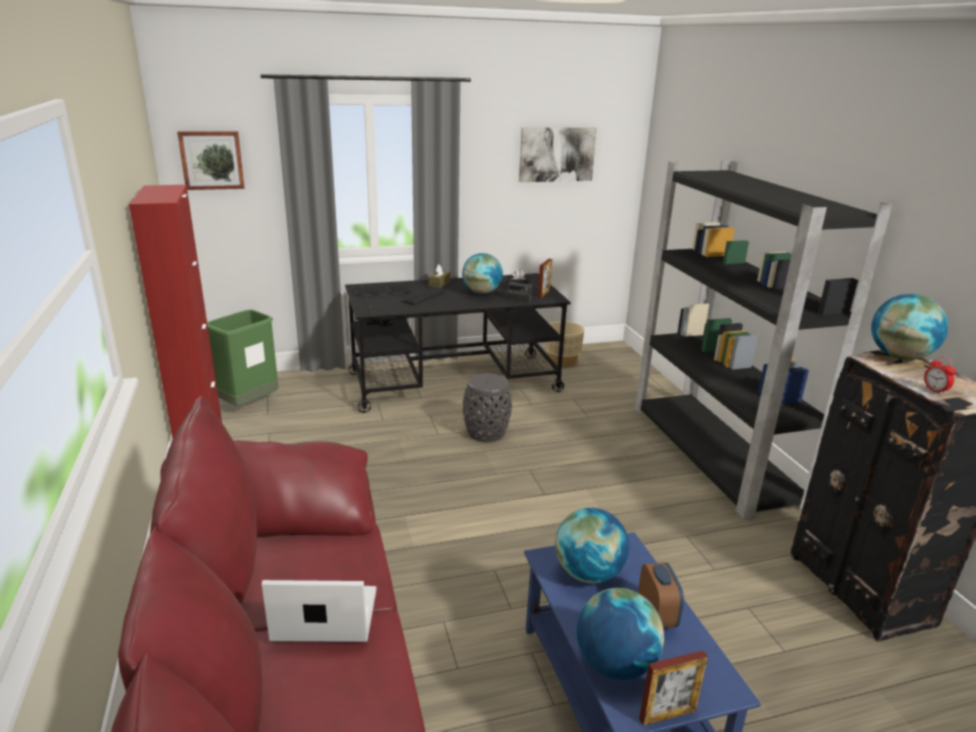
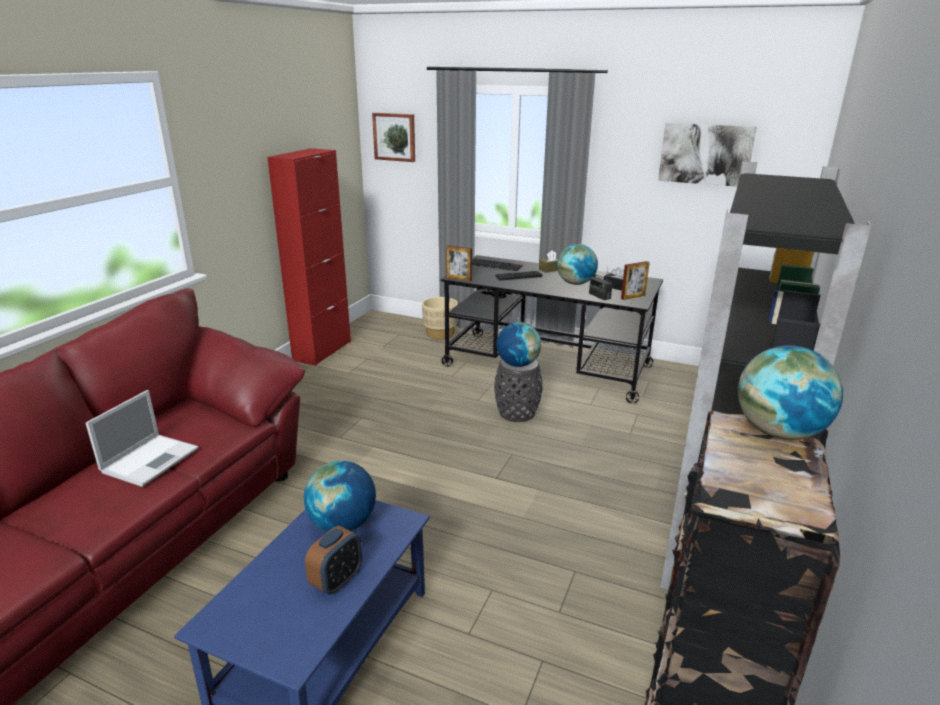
camera: 40 degrees right, 0 degrees up
green trash can [207,310,279,406] -> none
laptop [261,580,377,642] -> laptop turned 75 degrees clockwise [86,390,198,487]
beige planter [546,321,584,367] -> beige planter moved to [422,297,458,339]
globe [577,588,664,680] -> globe moved to [496,322,541,367]
picture frame [639,651,708,726] -> picture frame moved to [446,245,472,281]
alarm clock [924,357,956,395] -> none

